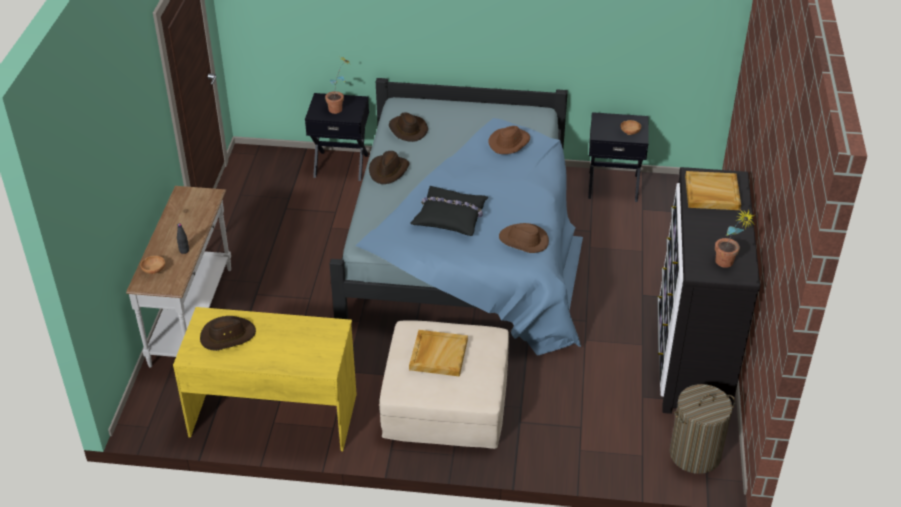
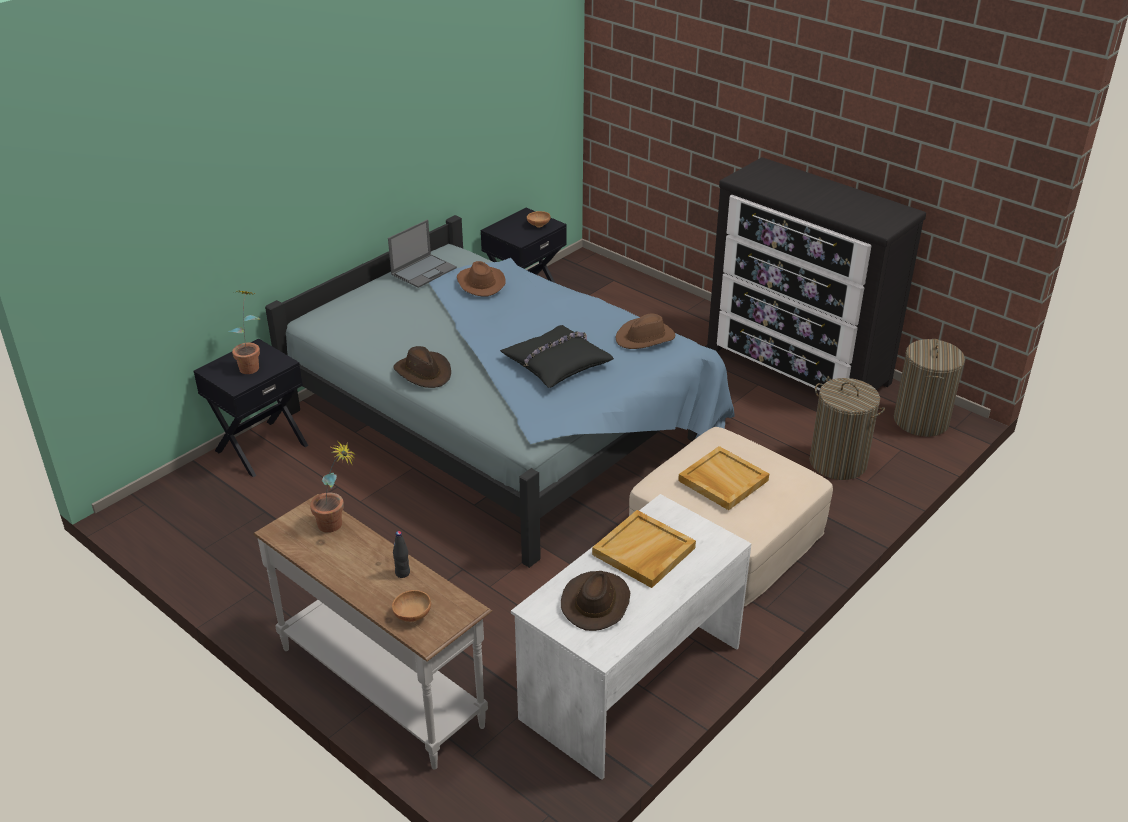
camera: 55 degrees left, 5 degrees down
yellow desk [173,307,357,451] -> white desk [511,494,752,780]
brown hat [389,113,428,142] -> none
beige tray [685,171,741,210] -> beige tray moved to [592,510,696,588]
potted plant [715,210,756,268] -> potted plant moved to [310,442,357,533]
none -> laptop [388,219,457,288]
none -> laundry basket [810,378,885,480]

